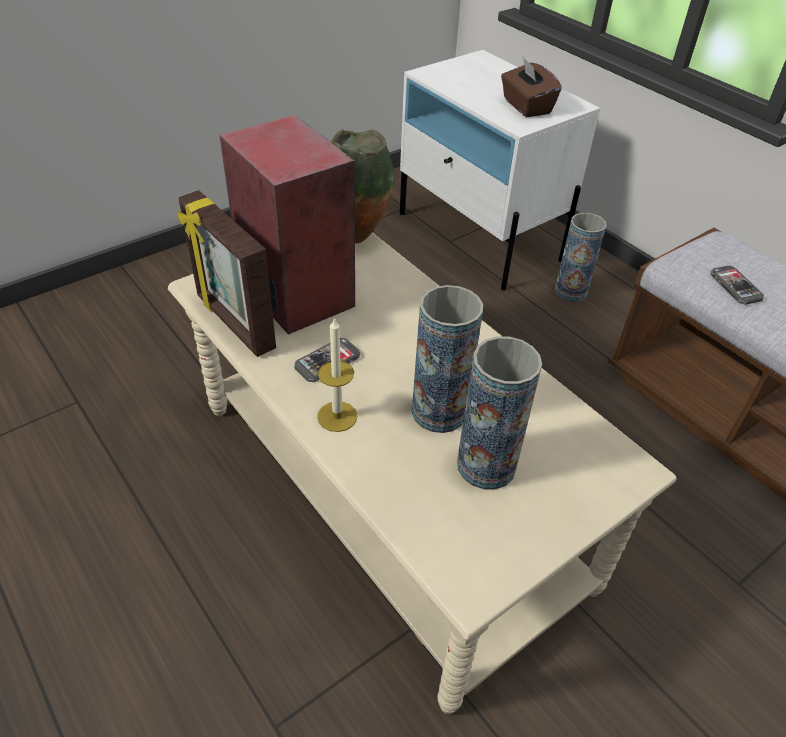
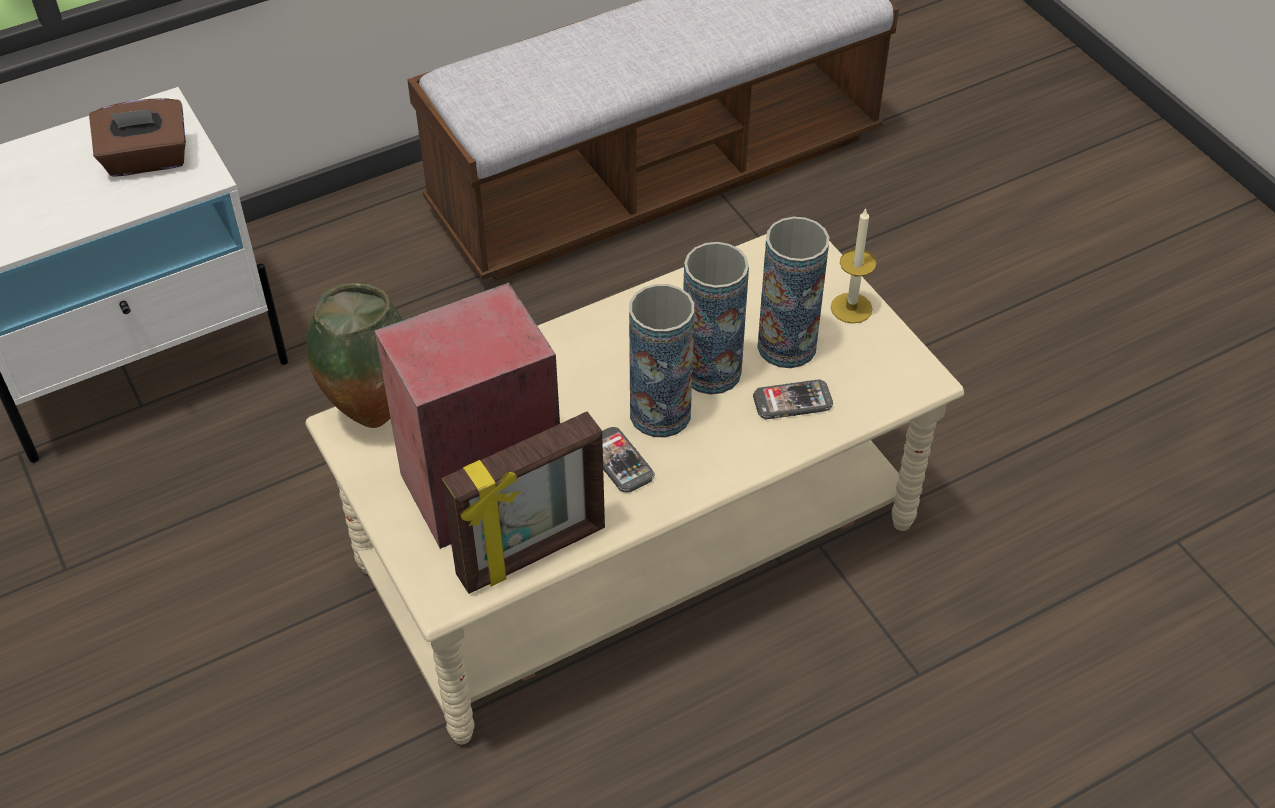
camera: 80 degrees left, 5 degrees up
candle [317,317,358,432] -> candle moved to [831,208,876,324]
vase [554,213,607,302] -> vase moved to [629,284,694,437]
phone [710,266,764,305] -> phone moved to [753,379,833,419]

